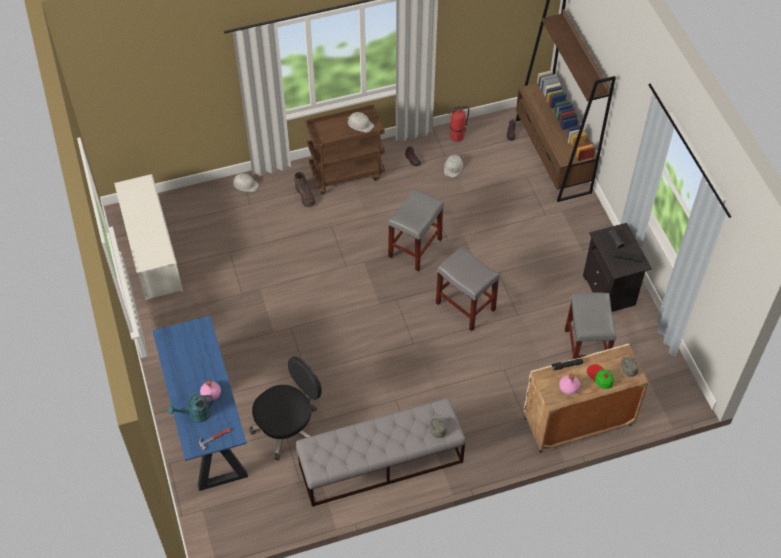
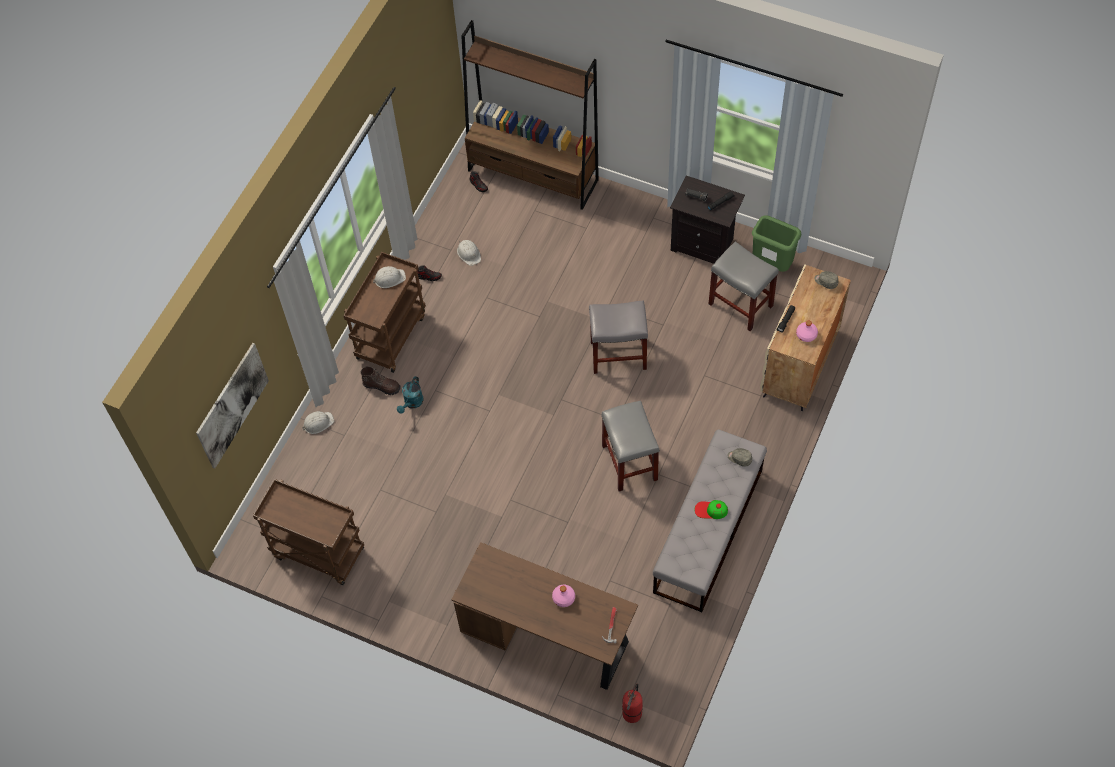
camera: 45 degrees left, 5 degrees up
white shoe rack [114,174,183,300] -> brown cart [253,479,364,585]
blue desk [153,316,248,491] -> brown desk [451,542,638,690]
turquoise watering can [168,394,213,422] -> turquoise watering can moved to [397,376,423,414]
black office chair [249,356,322,461] -> none
grey stool [388,188,444,272] -> grey stool moved to [601,401,659,492]
fire extinguisher [449,105,469,142] -> fire extinguisher moved to [622,683,643,723]
cap [587,364,614,389] -> cap moved to [695,500,728,519]
none -> picture [196,343,269,469]
none -> green trash can [752,215,802,272]

